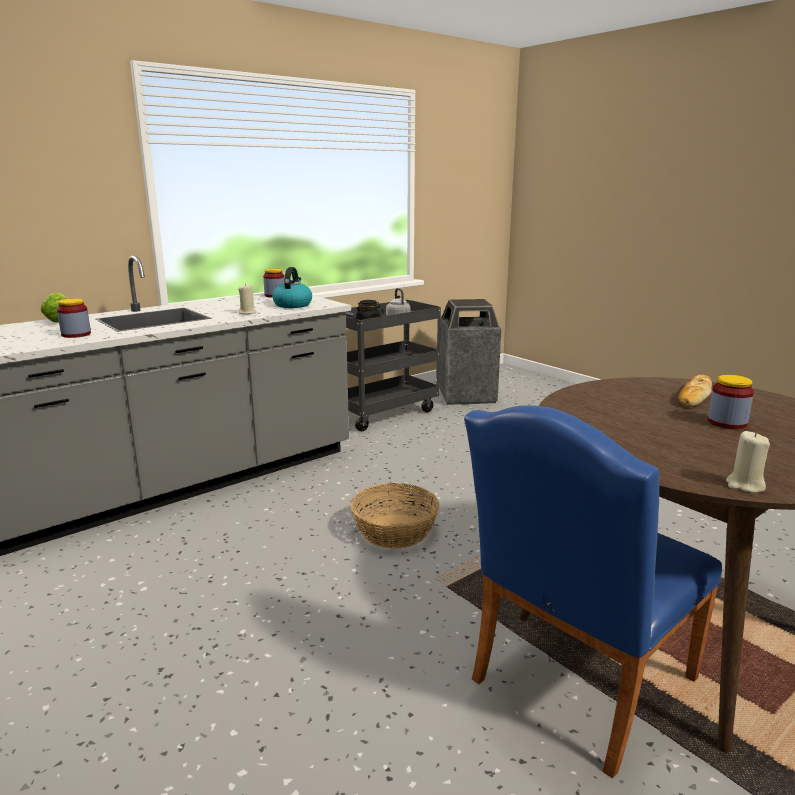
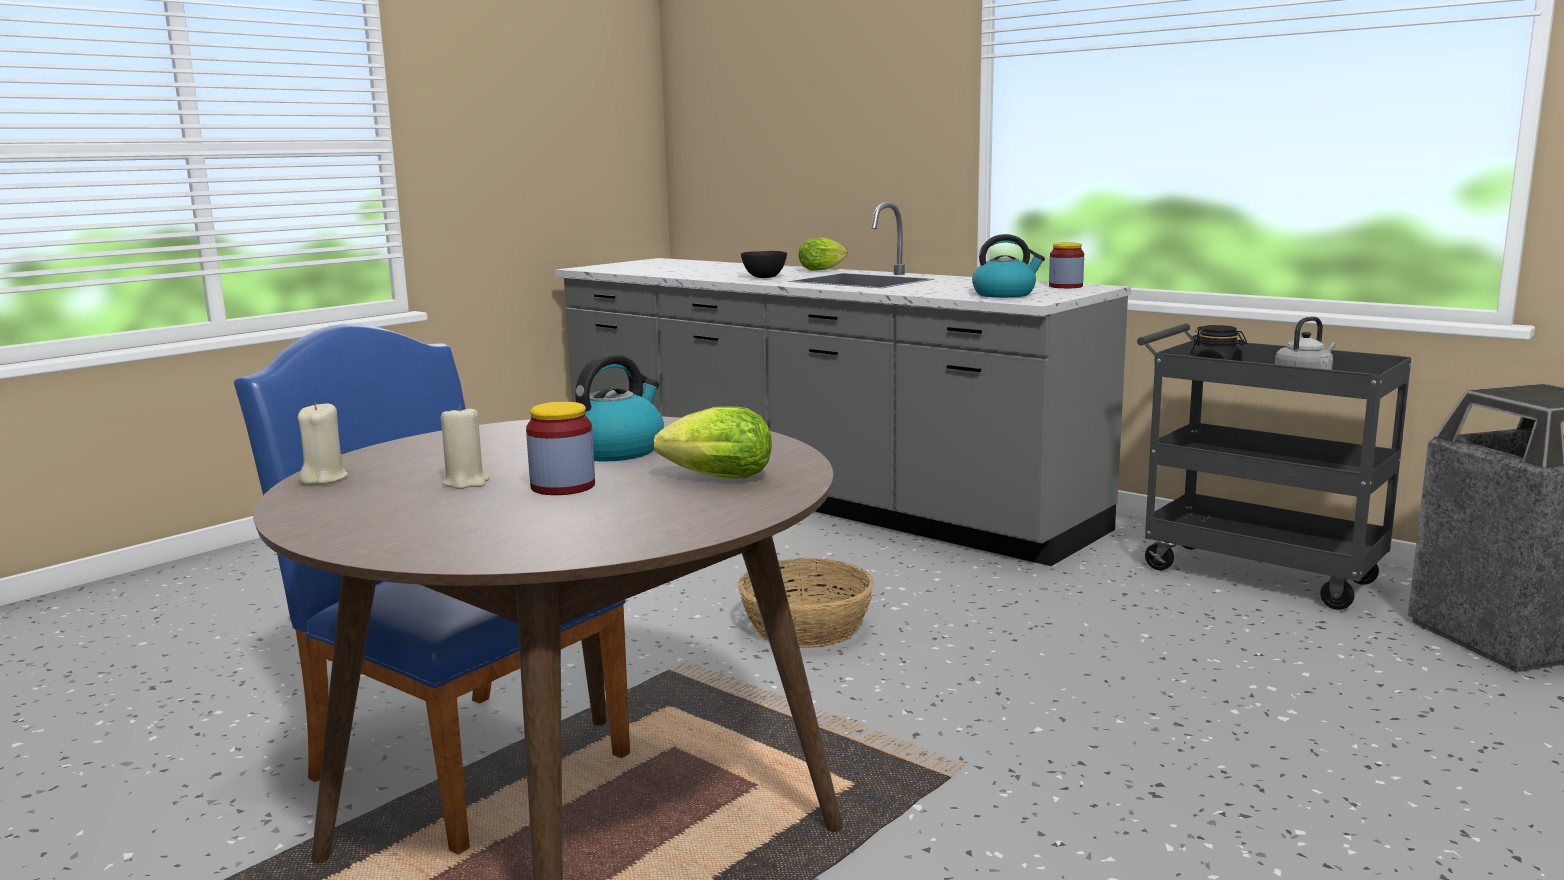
camera: 80 degrees right, 5 degrees down
jar [57,299,91,338] -> black bowl [741,251,787,278]
beige candle [238,283,257,314] -> beige candle moved to [441,404,490,489]
bread [678,374,712,407] -> lettuce [654,406,772,479]
none -> kettle [575,354,664,462]

